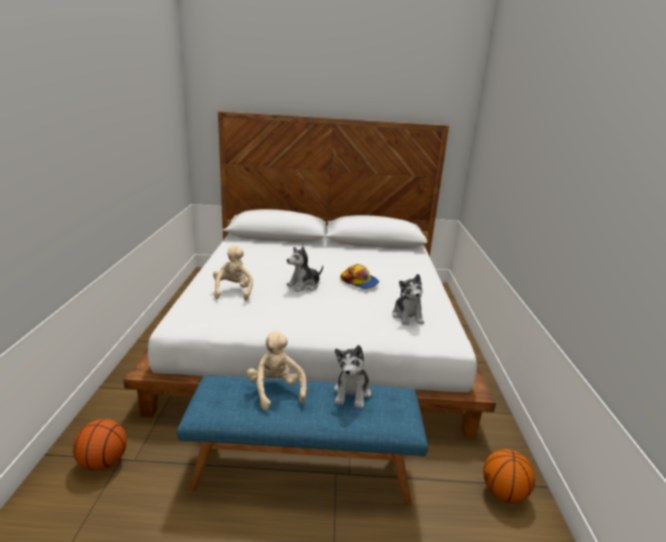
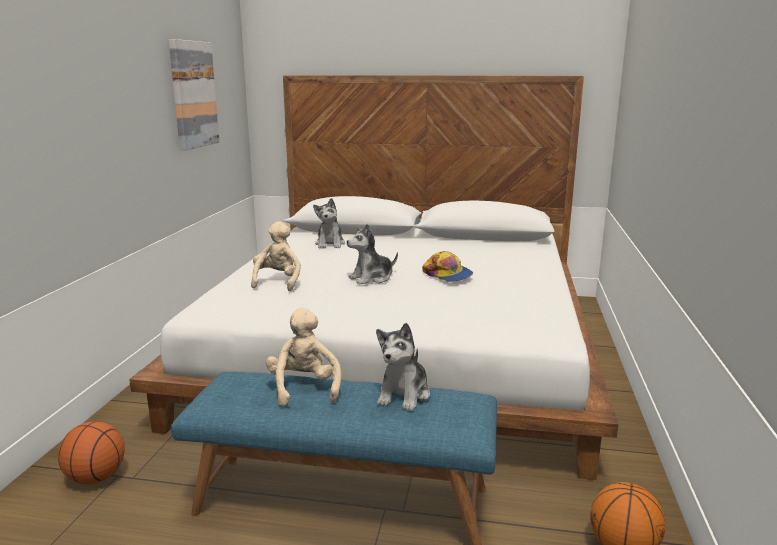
camera: 10 degrees right, 5 degrees down
plush toy [392,274,424,325] -> plush toy moved to [313,198,345,249]
none -> picture [169,39,219,151]

